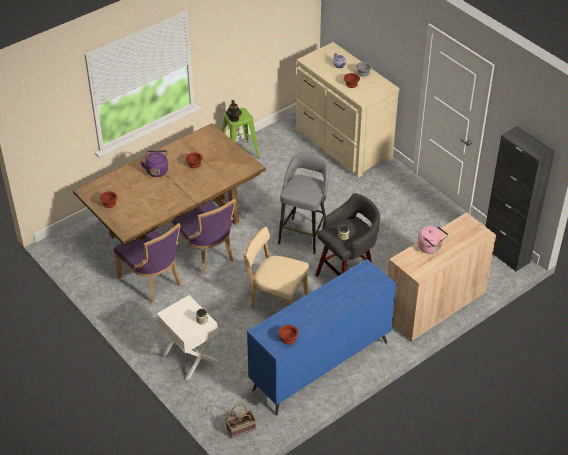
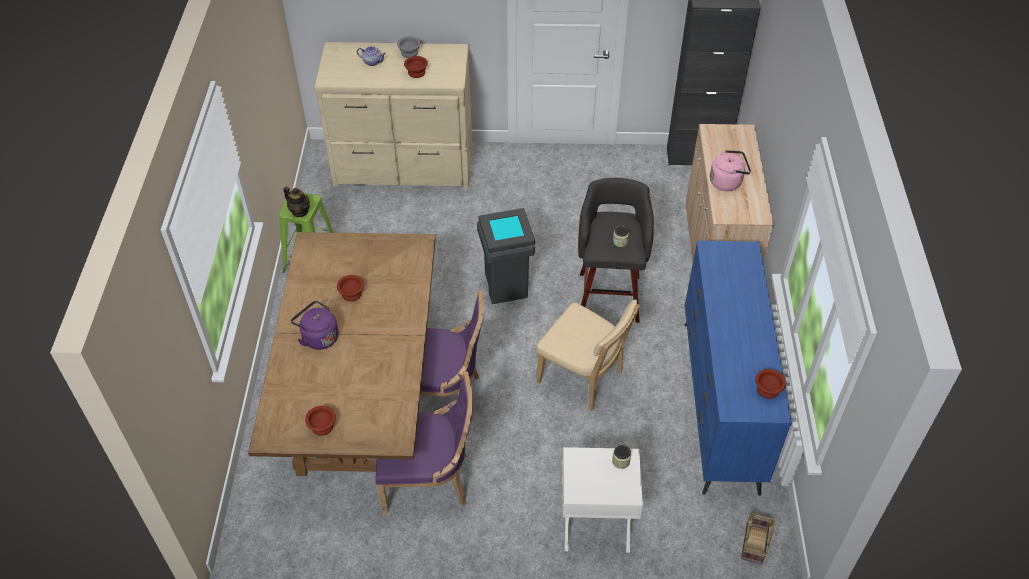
camera: 50 degrees left, 5 degrees up
beige chair [244,227,309,309] -> beige chair turned 120 degrees counterclockwise [536,299,640,411]
grey stool [278,152,329,254] -> grey trash can [477,208,535,304]

